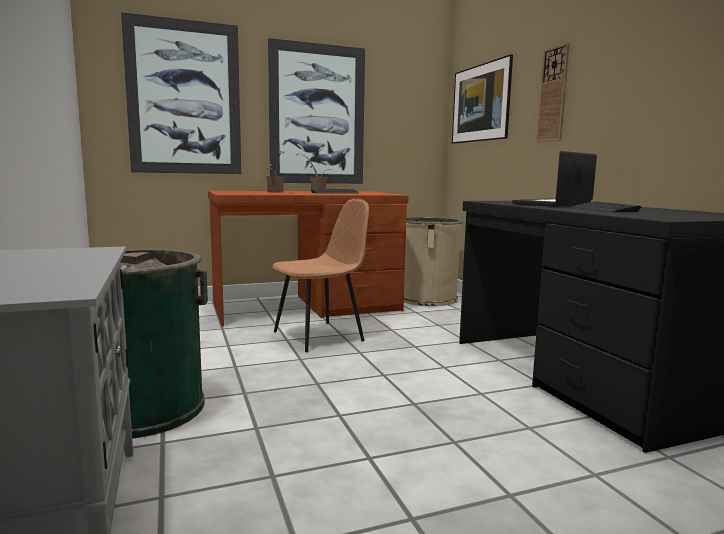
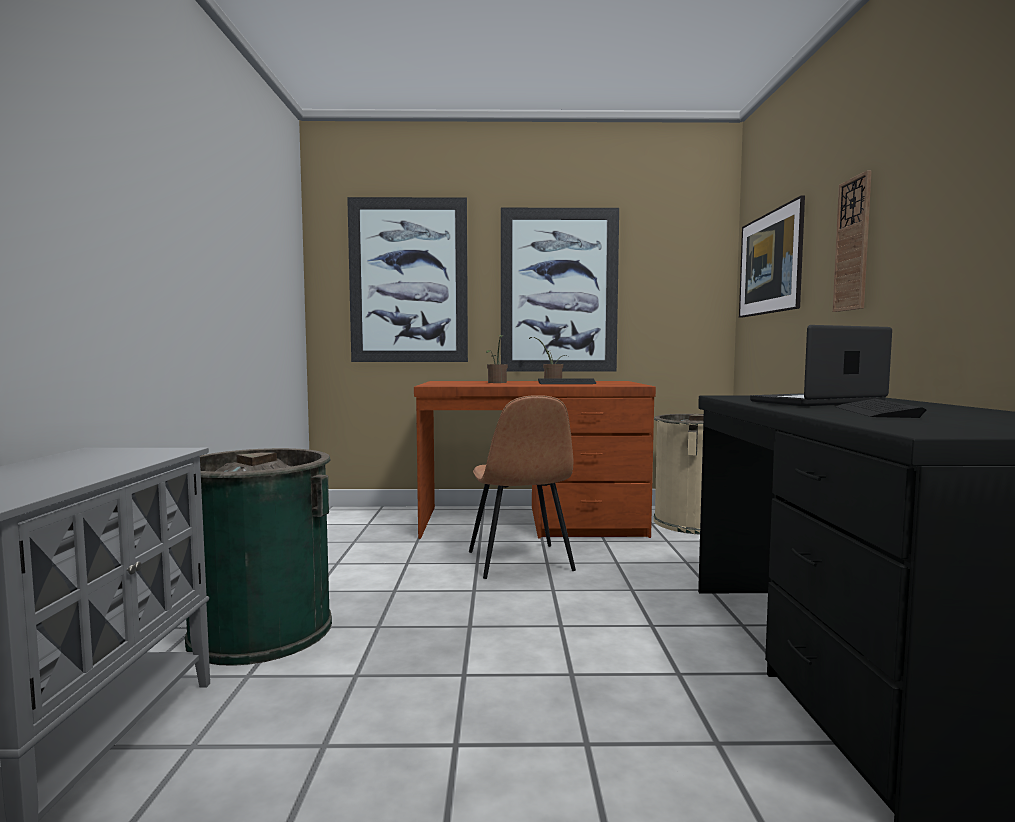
camera: 20 degrees right, 5 degrees down
brown chair [272,198,369,352] -> brown chair turned 90 degrees clockwise [469,395,576,579]

